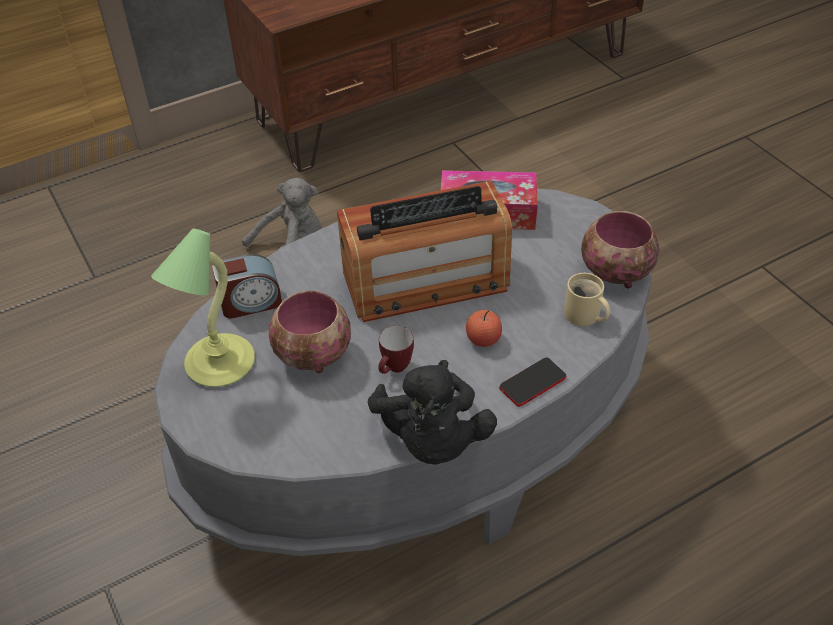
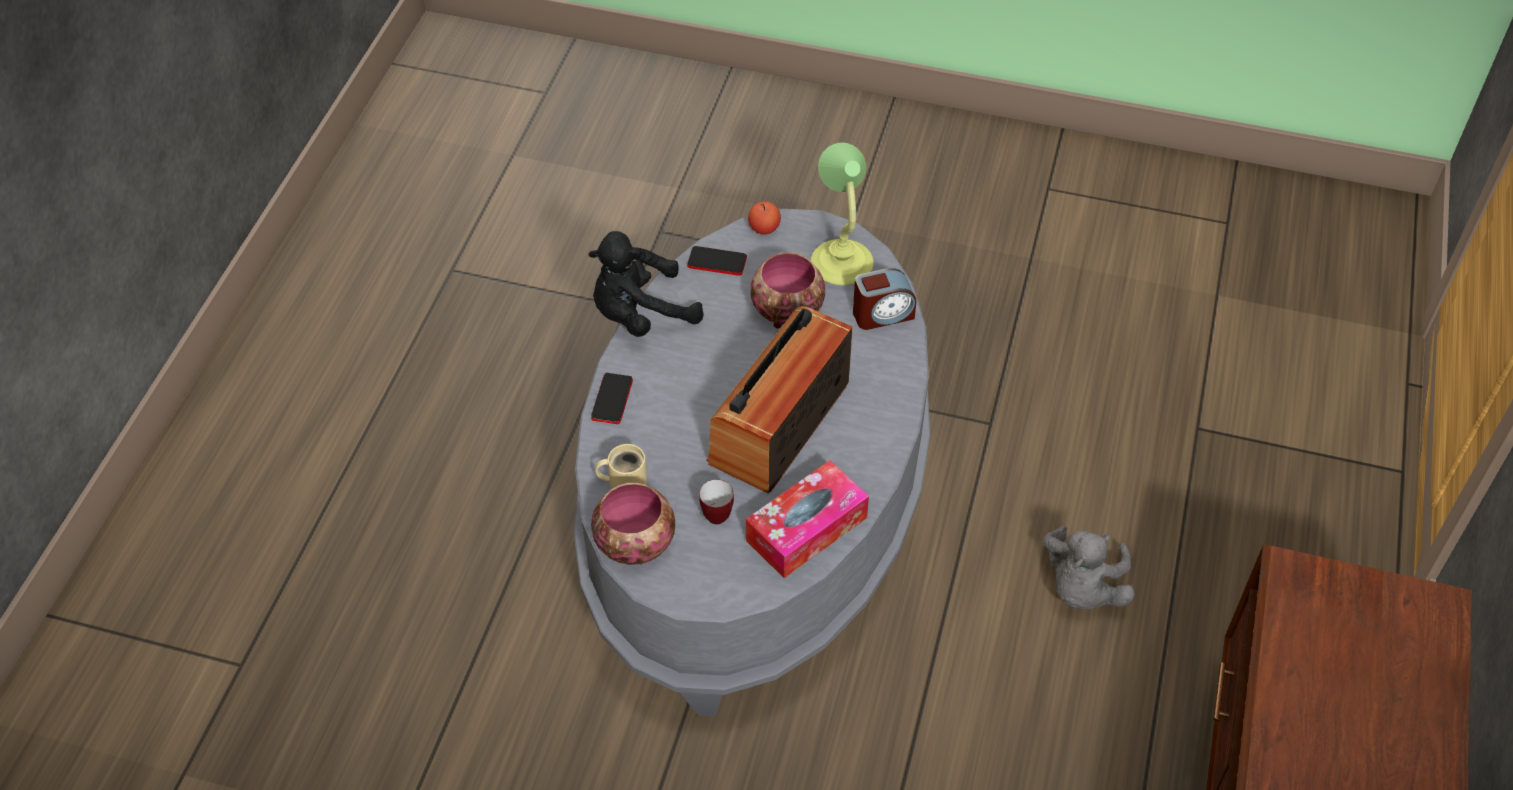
camera: 135 degrees right, 5 degrees up
alarm clock [212,254,282,319] -> alarm clock turned 135 degrees counterclockwise [853,268,916,330]
black plush toy [368,360,497,465] -> black plush toy turned 60 degrees counterclockwise [589,231,704,337]
mug [378,326,414,374] -> mug moved to [699,479,734,525]
apple [466,310,502,347] -> apple moved to [748,201,781,235]
none -> phone [687,246,747,276]

